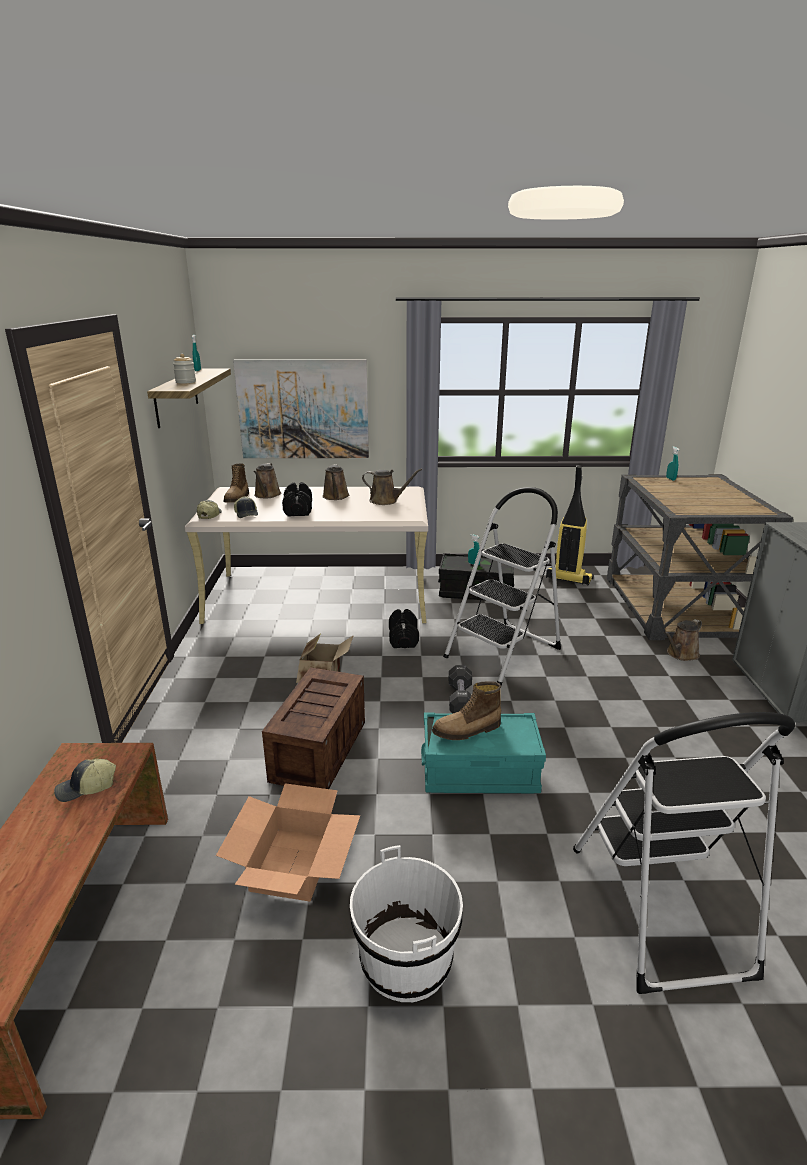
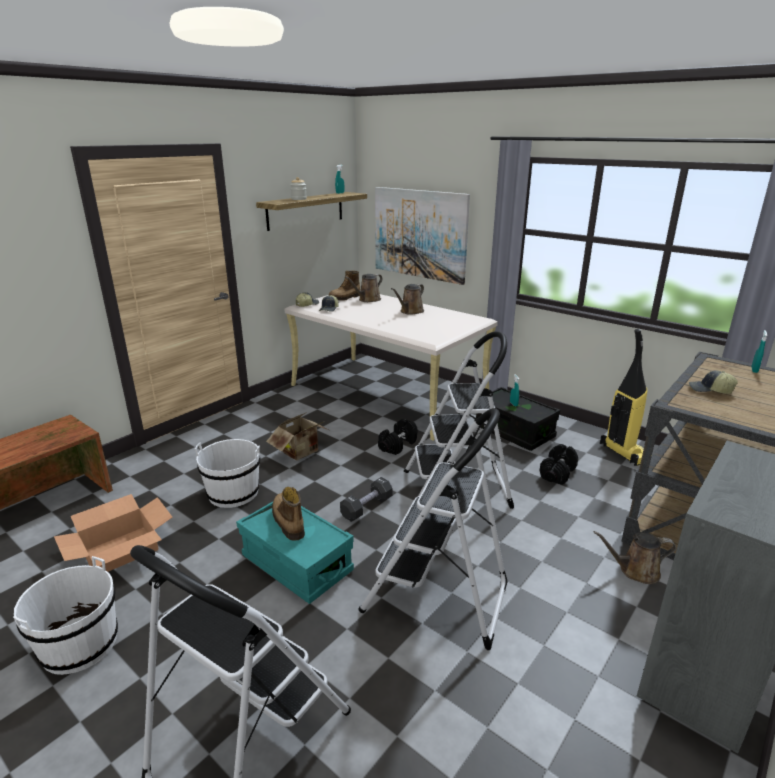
camera: 40 degrees right, 0 degrees up
cap [54,759,116,802] -> cap moved to [689,370,738,394]
crate [262,667,365,789] -> white bucket [195,439,260,508]
black dumbbell [282,482,312,516] -> black dumbbell moved to [540,444,578,485]
brown watering can [362,468,422,505] -> none
boot [432,681,501,740] -> boot turned 45 degrees clockwise [272,487,305,541]
none -> step ladder [358,408,508,650]

